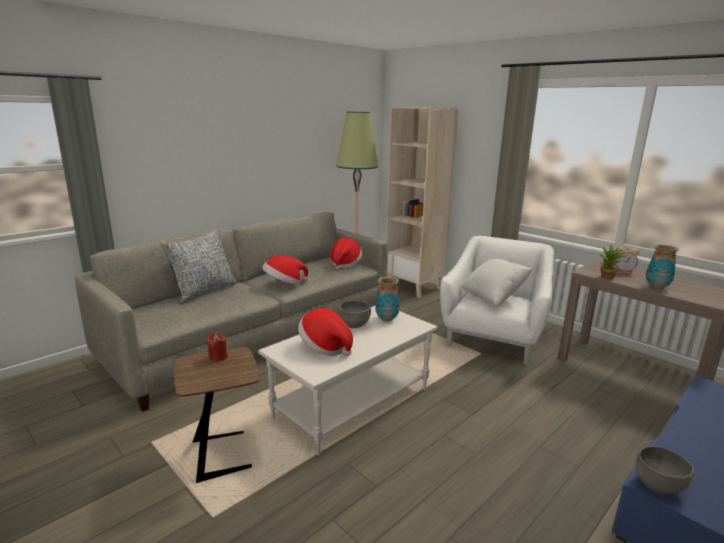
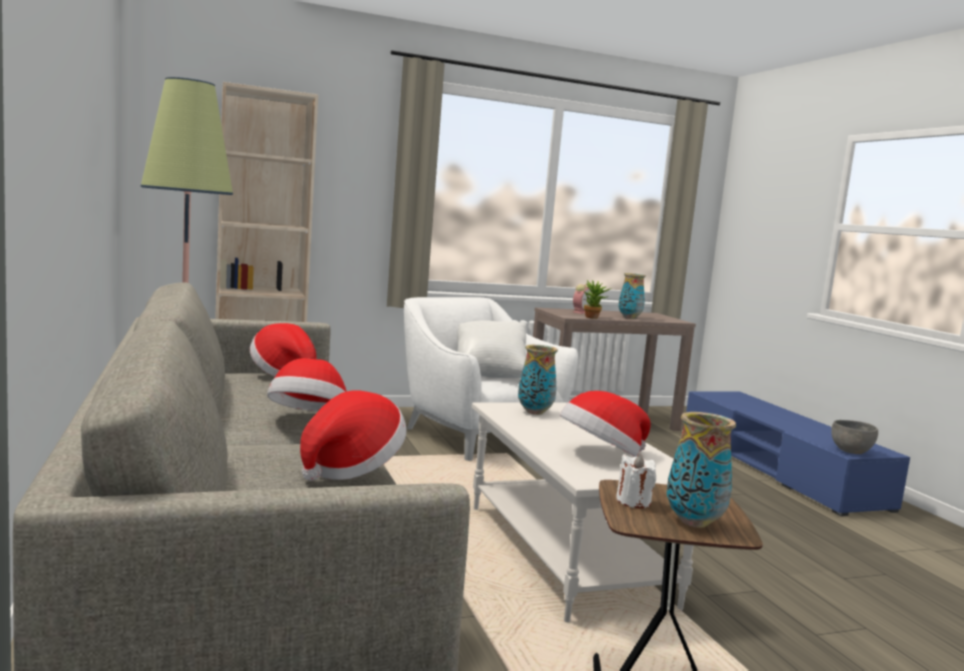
camera: 65 degrees left, 10 degrees down
pillow [160,228,237,304] -> none
red candle [207,332,227,362] -> white candle [616,454,656,509]
grey bowl [338,300,371,328] -> none
none -> hat [300,390,407,481]
none -> vase [667,412,736,528]

